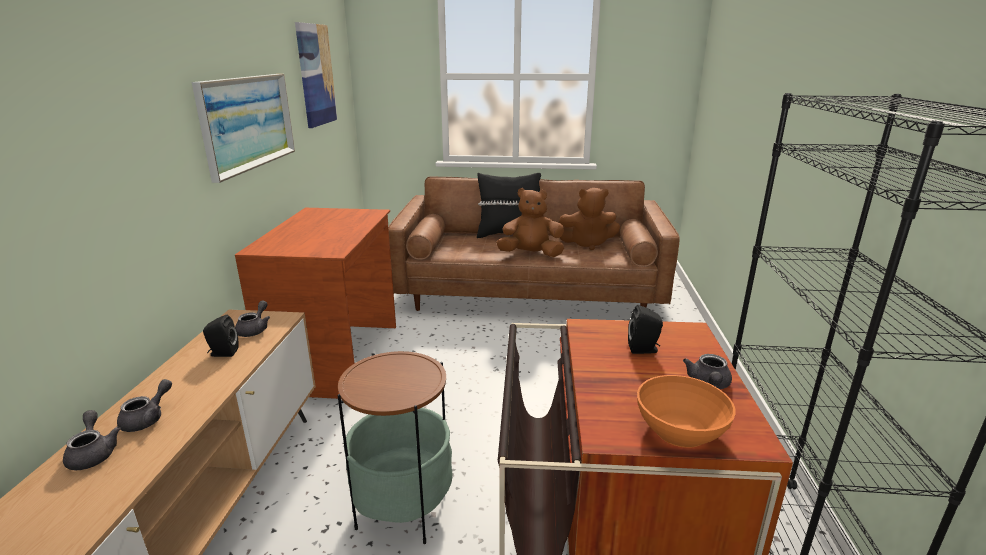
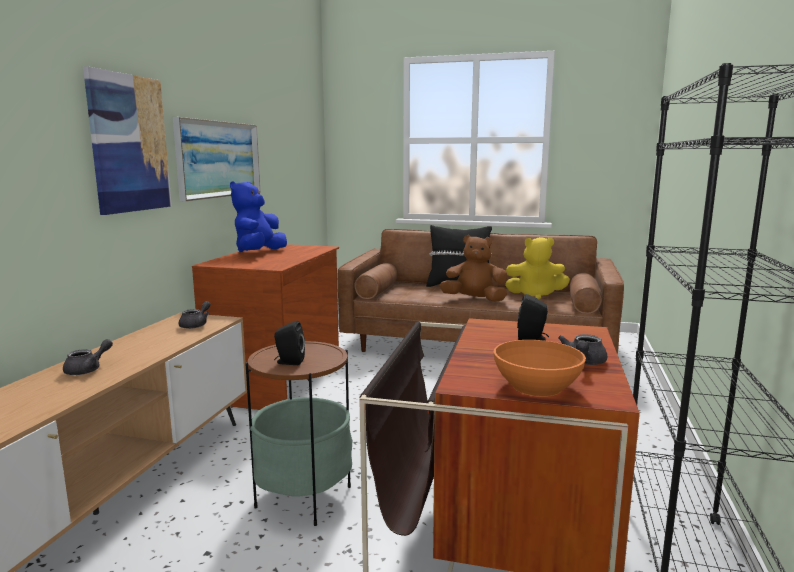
camera: 10 degrees right, 10 degrees down
grey teapot [63,410,121,470] -> none
black speaker [203,315,239,357] -> black speaker moved to [274,321,305,365]
picture [295,22,337,128] -> picture moved to [83,66,172,215]
brown plush toy [559,188,620,250] -> yellow plush toy [505,237,570,300]
none -> blue plush toy [230,181,287,252]

